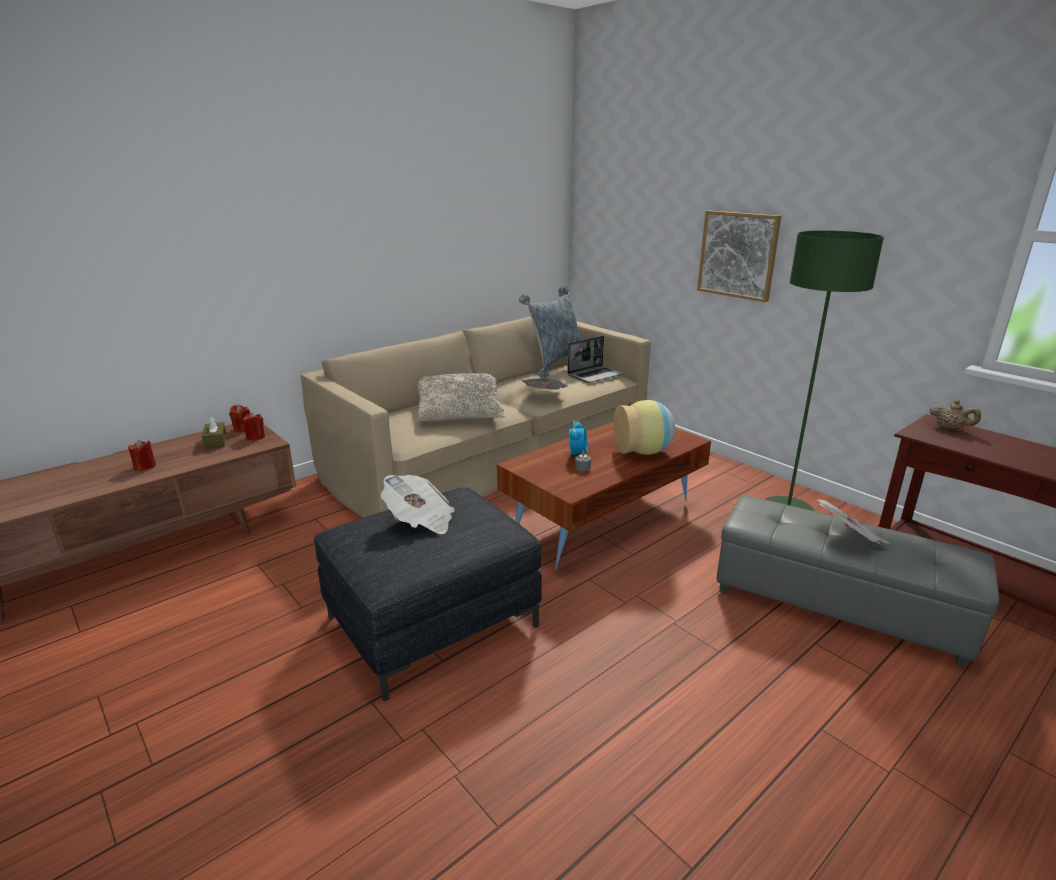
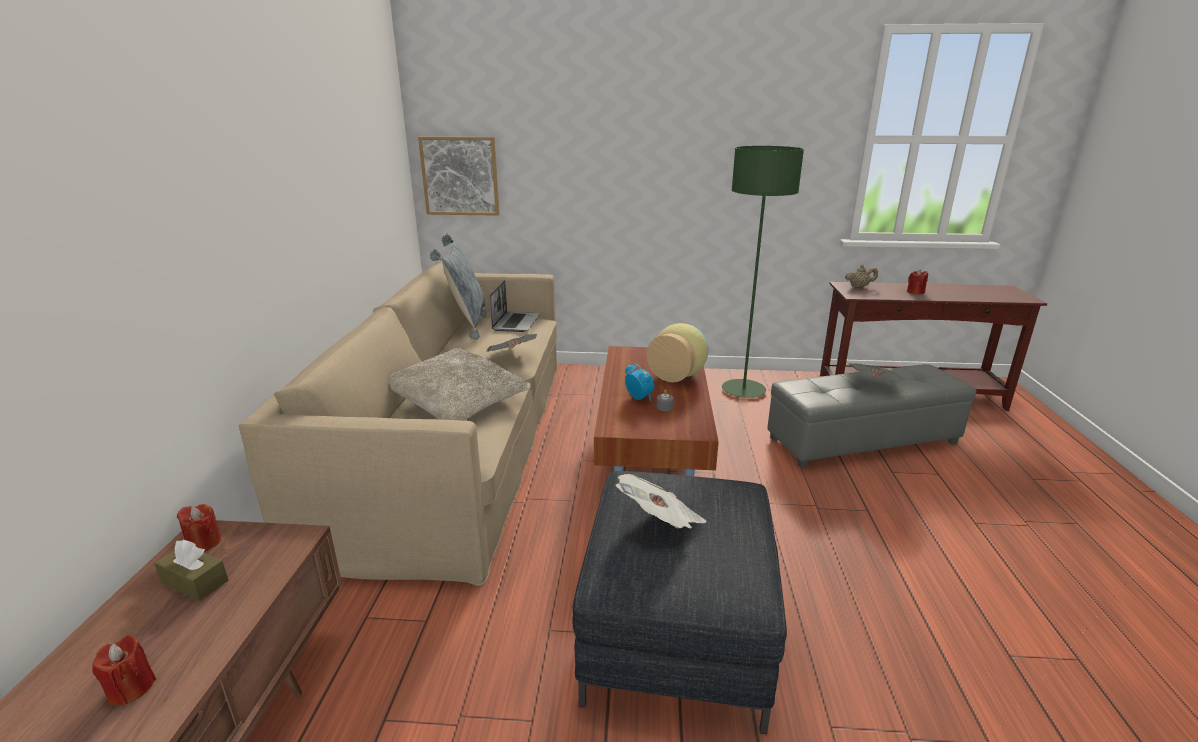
camera: 45 degrees left, 0 degrees up
red candle [243,412,265,441] -> red candle moved to [907,269,928,294]
picture [697,211,781,302] -> picture moved to [418,137,500,216]

